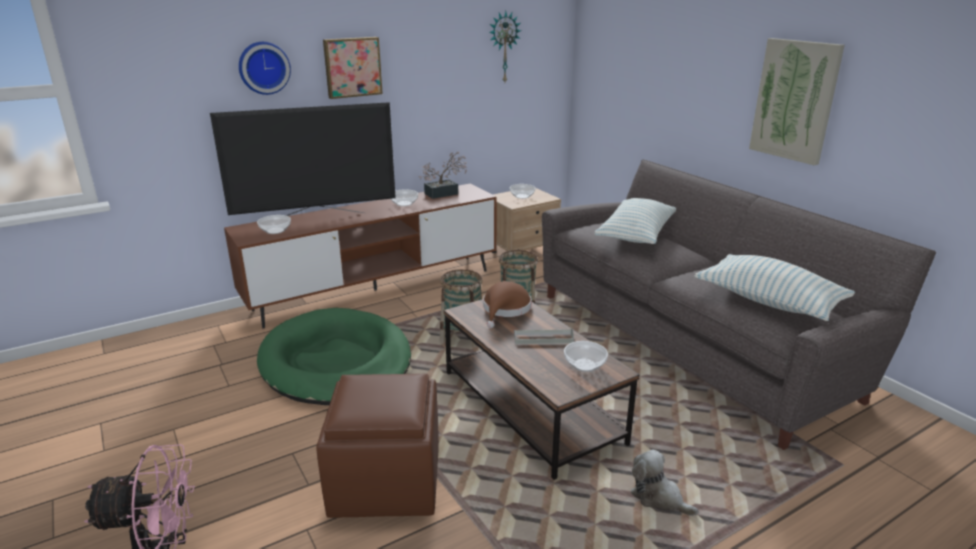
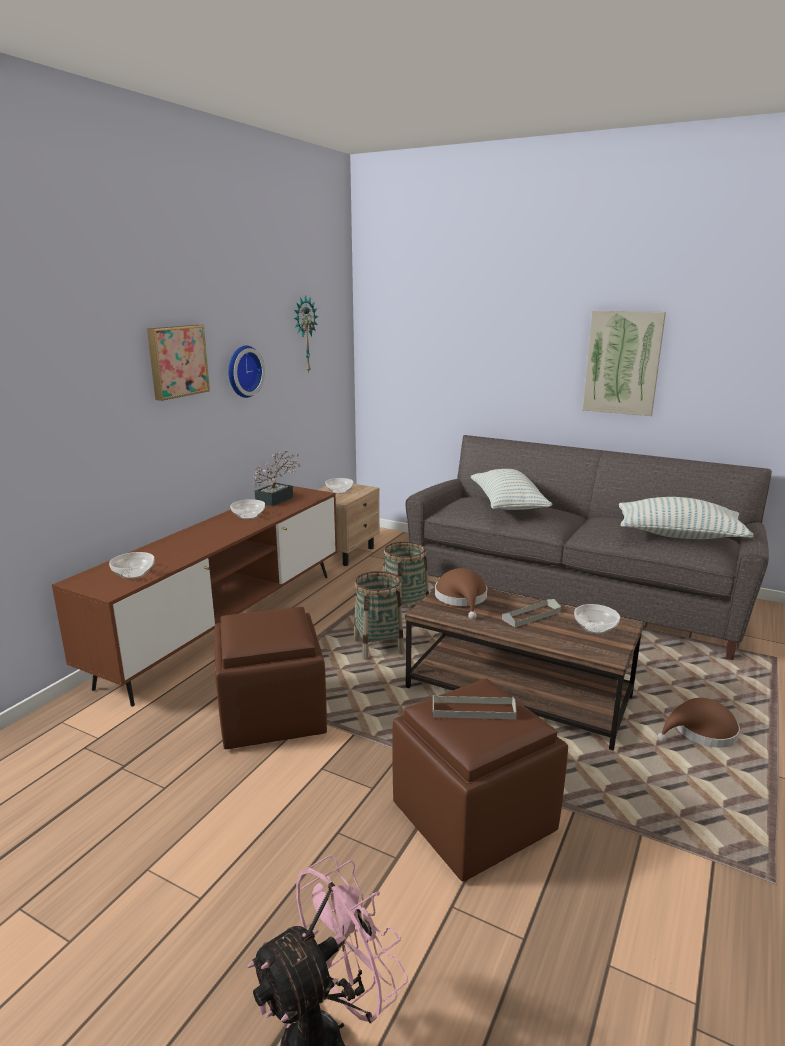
camera: 30 degrees left, 5 degrees down
television [210,102,396,216] -> none
wall clock [239,42,291,95] -> wall clock moved to [228,346,265,398]
green dog bed [257,308,411,405] -> brown ottoman [214,607,327,749]
plush toy [631,449,698,516] -> brown hat [657,698,740,748]
none -> grey tray [433,695,516,719]

